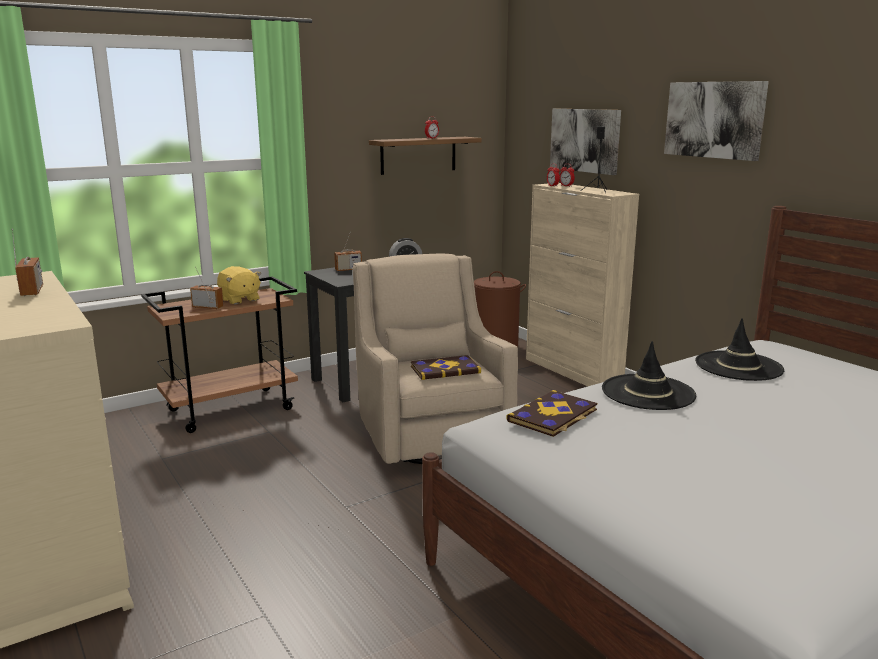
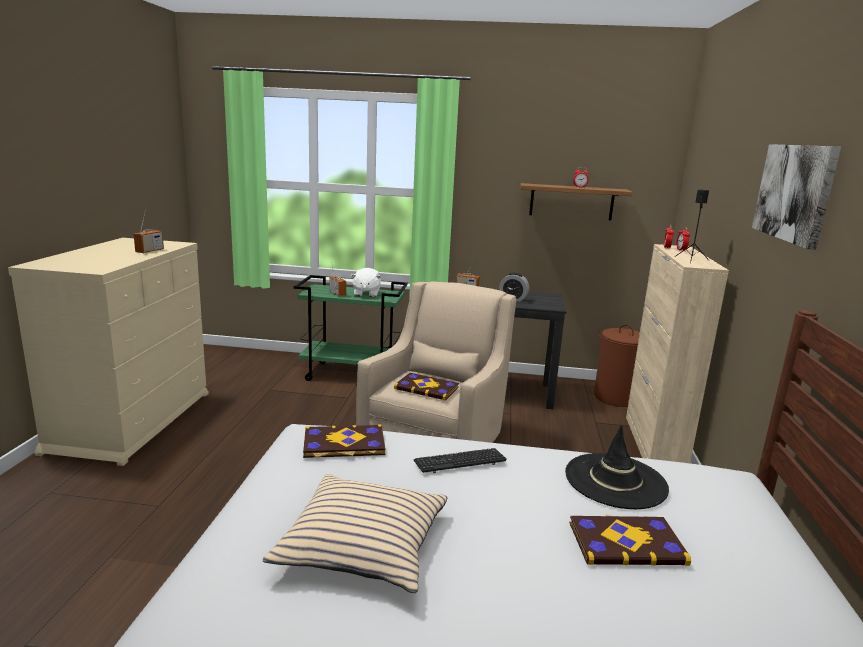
camera: 40 degrees right, 0 degrees up
brown cart [141,276,298,433] -> green cart [294,275,408,381]
yellow plush toy [217,266,261,305] -> white plush toy [351,268,381,297]
picture [550,109,621,175] -> none
black hat [602,341,696,410] -> keyboard [414,448,507,473]
none -> beige pillow [262,474,447,593]
none -> book [570,515,691,566]

